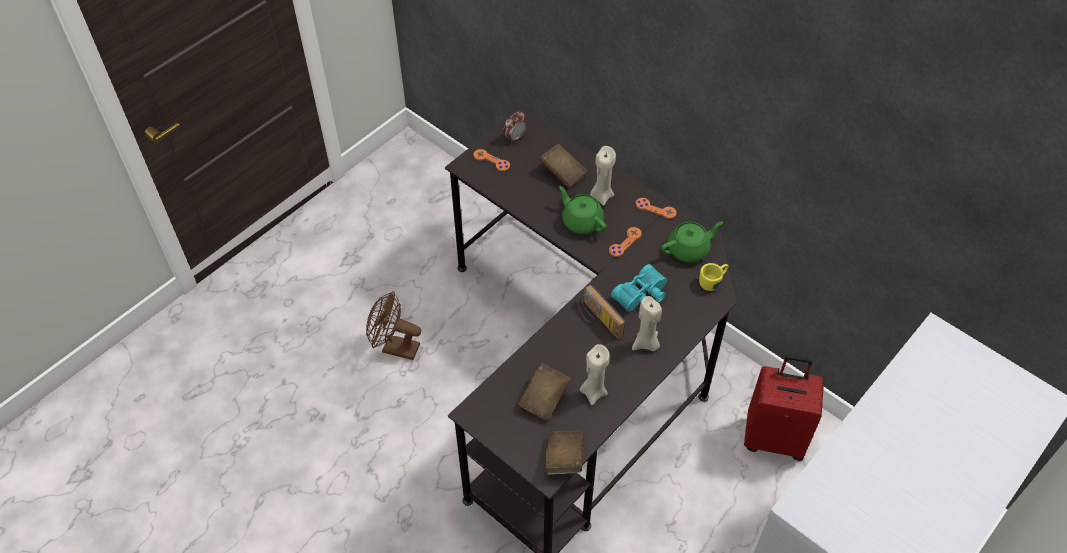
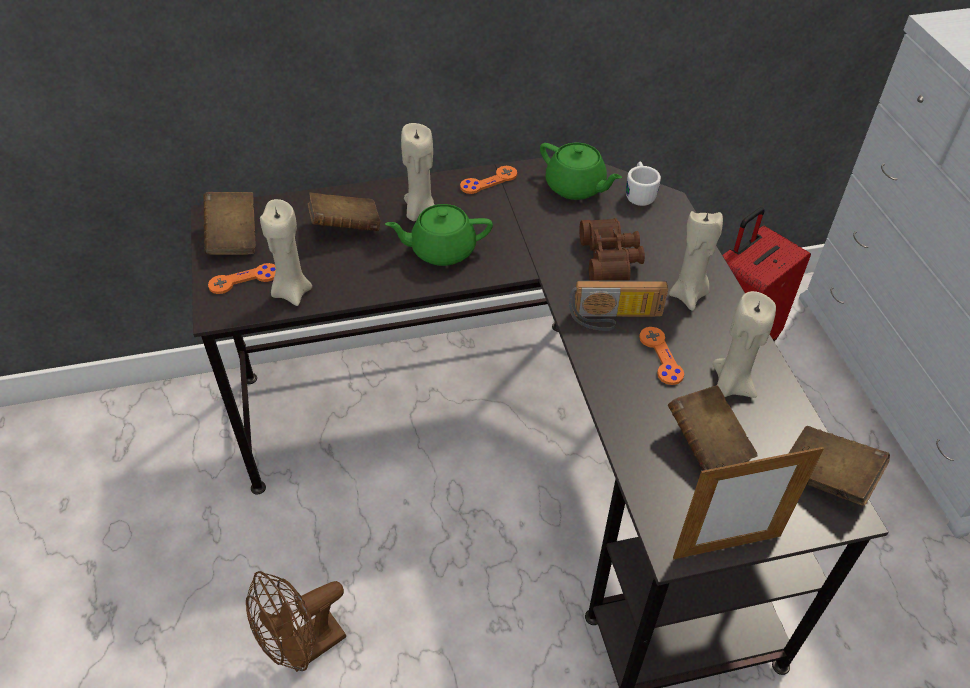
camera: 55 degrees left, 5 degrees down
alarm clock [503,112,526,143] -> brown book [203,192,256,255]
orange game controller [609,227,642,257] -> orange game controller moved to [639,327,684,385]
turquoise binoculars [611,264,667,312] -> brown binoculars [580,218,645,281]
green teapot [661,222,723,263] -> green teapot turned 120 degrees clockwise [540,142,622,200]
yellow mug [699,263,729,291] -> white mug [626,162,661,206]
none -> beige candle [260,199,312,306]
none -> picture frame [673,446,824,559]

